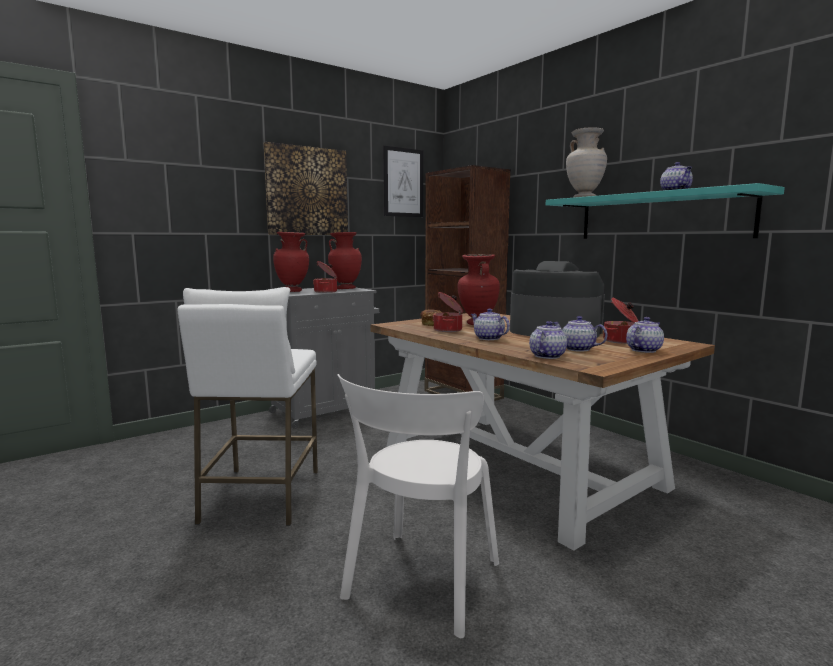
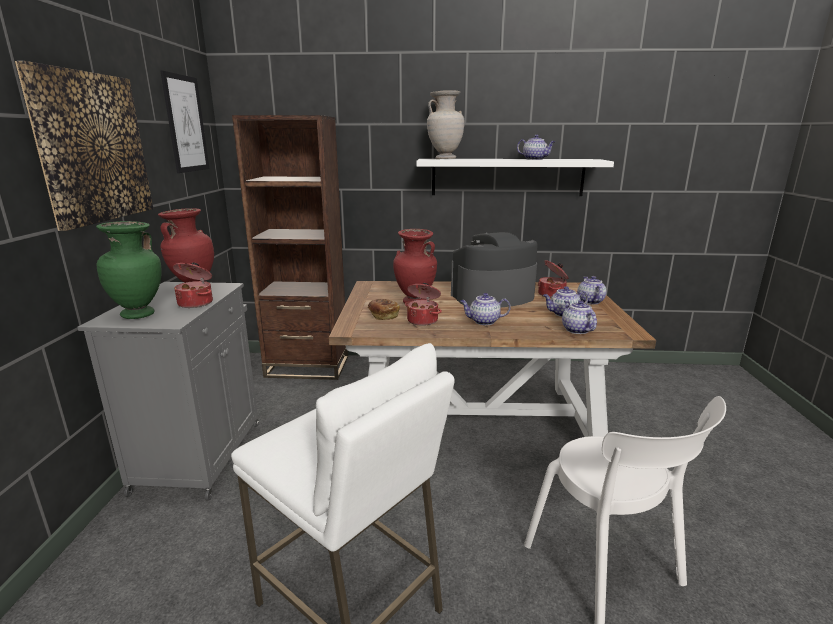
camera: 50 degrees left, 10 degrees up
red vase [273,232,309,292] -> green vase [96,221,162,319]
turquoise shelf [546,183,785,239] -> white shelf [416,159,614,196]

